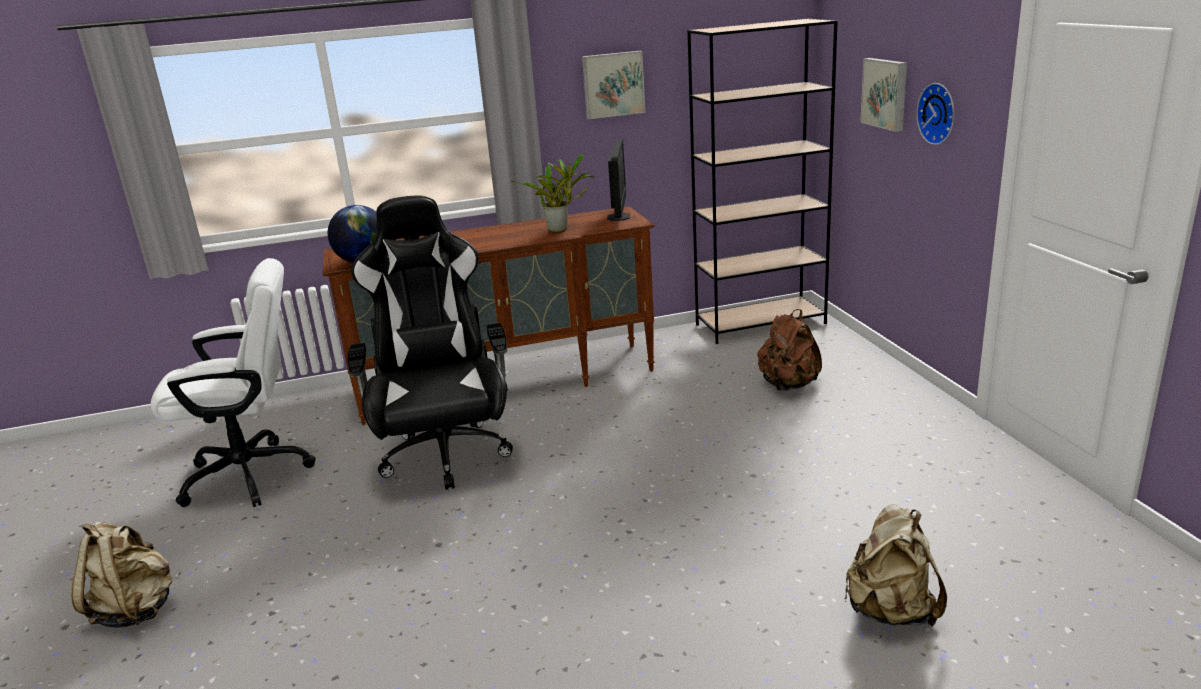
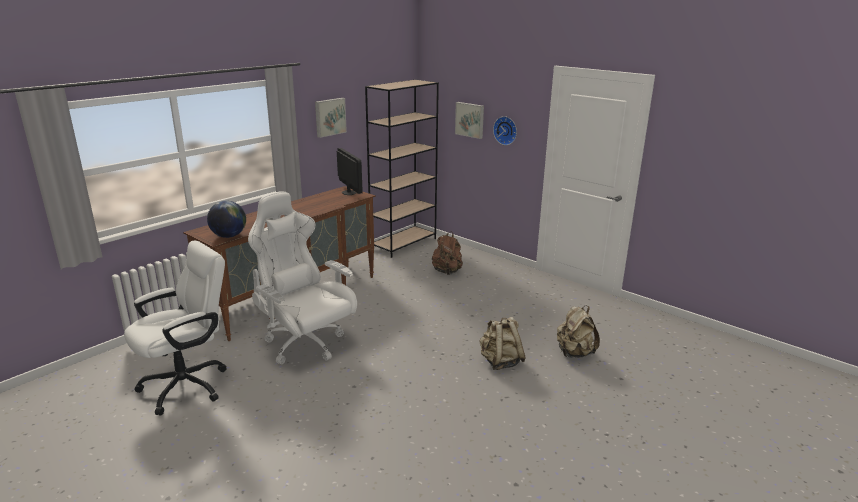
camera: 35 degrees left, 0 degrees up
beige backpack [72,522,172,628] -> beige backpack moved to [480,317,526,370]
black office chair [348,195,513,490] -> white office chair [248,191,357,364]
potted plant [511,154,594,232] -> none

